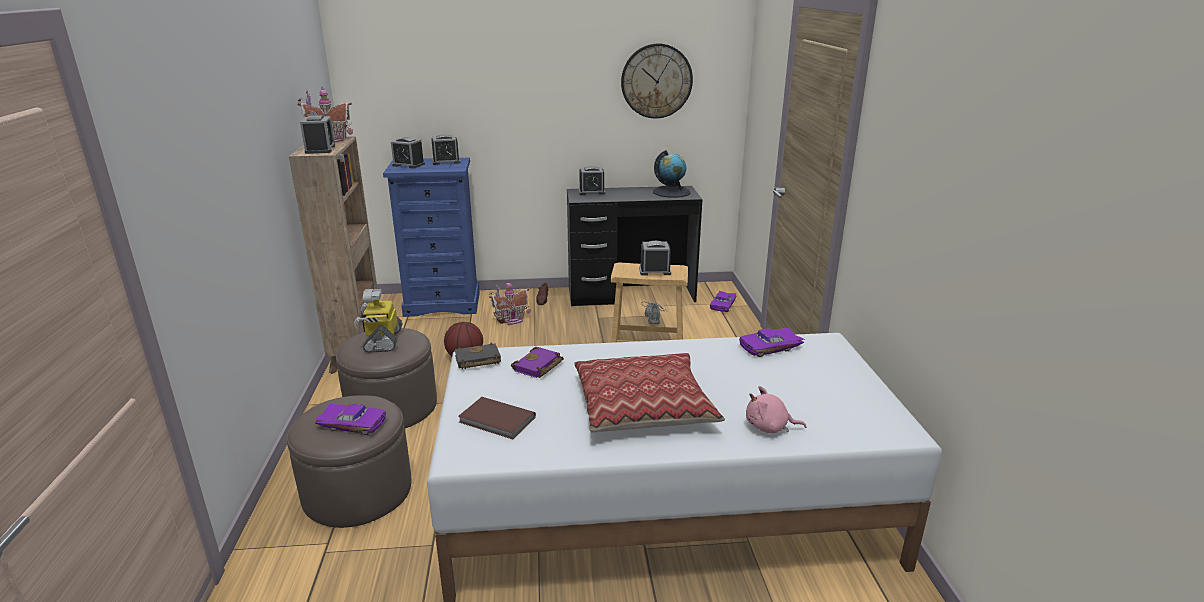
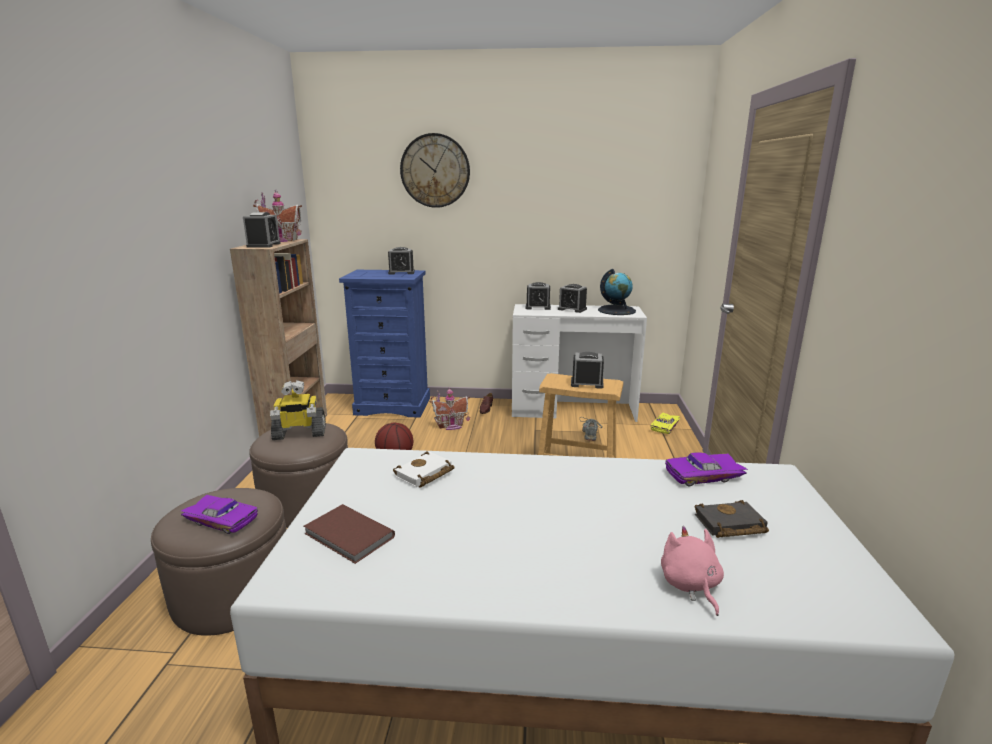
camera: 10 degrees right, 5 degrees down
toy robot [354,289,403,353] -> toy robot turned 105 degrees counterclockwise [270,380,326,440]
alarm clock [391,137,425,168] -> alarm clock moved to [558,284,587,313]
black book [455,342,501,369] -> black book moved to [695,500,769,538]
purple book [511,347,564,378] -> white book [393,451,455,488]
black desk [567,186,702,306] -> white desk [512,304,647,422]
pillow [574,353,725,433] -> none
wall clock [621,43,693,119] -> wall clock moved to [400,133,470,208]
purple toy car [710,291,737,312] -> yellow toy car [651,412,680,434]
pink plush toy [746,386,807,433] -> pink plush toy turned 60 degrees clockwise [661,526,724,616]

